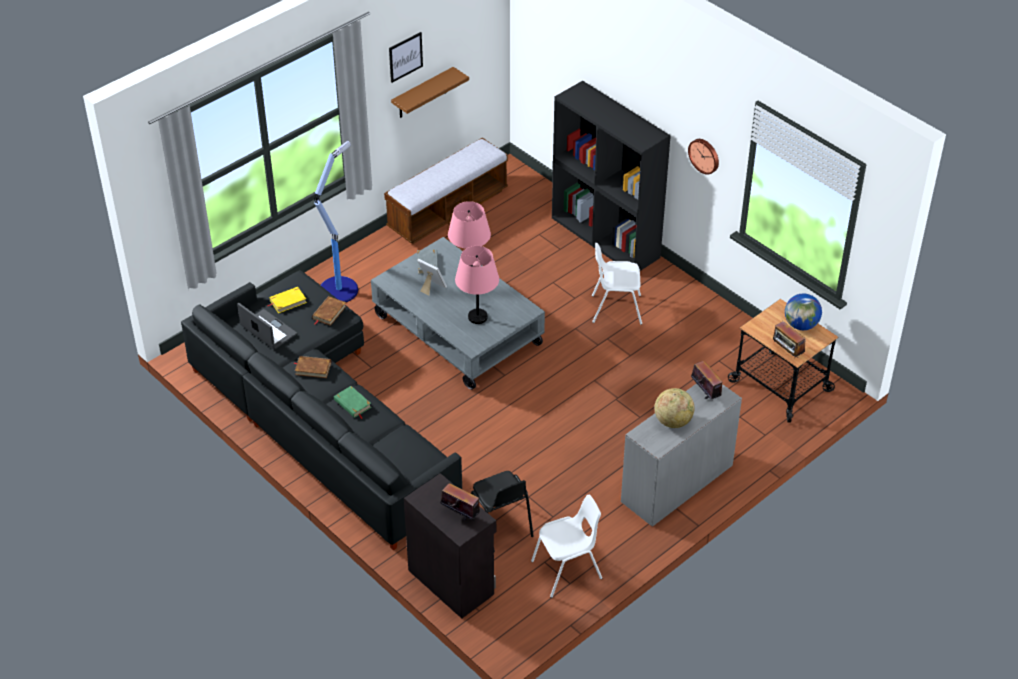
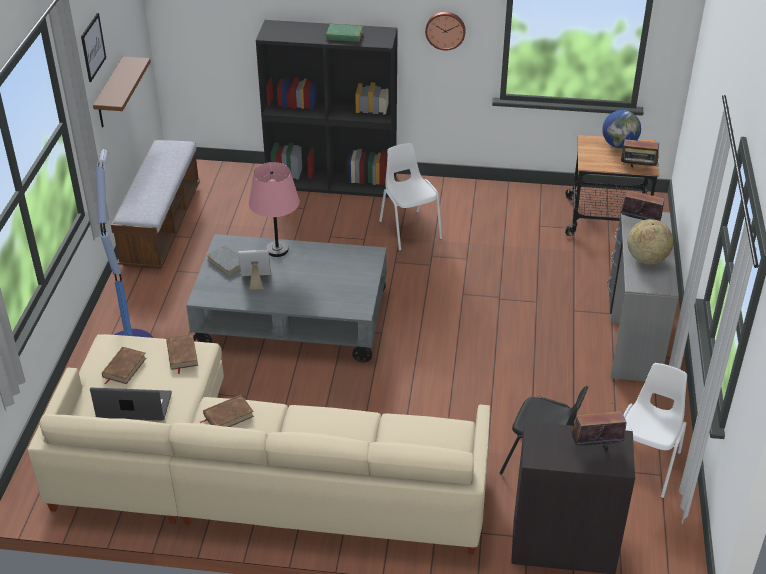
camera: 40 degrees left, 5 degrees down
black sofa [181,270,462,550] -> beige sofa [28,334,490,554]
yellow book [267,287,307,313] -> brown book [102,347,146,385]
green book [334,386,372,419] -> green book moved to [326,24,366,42]
pink table lamp [455,246,499,324] -> none
white chair [592,243,642,325] -> white chair turned 105 degrees clockwise [379,143,442,251]

